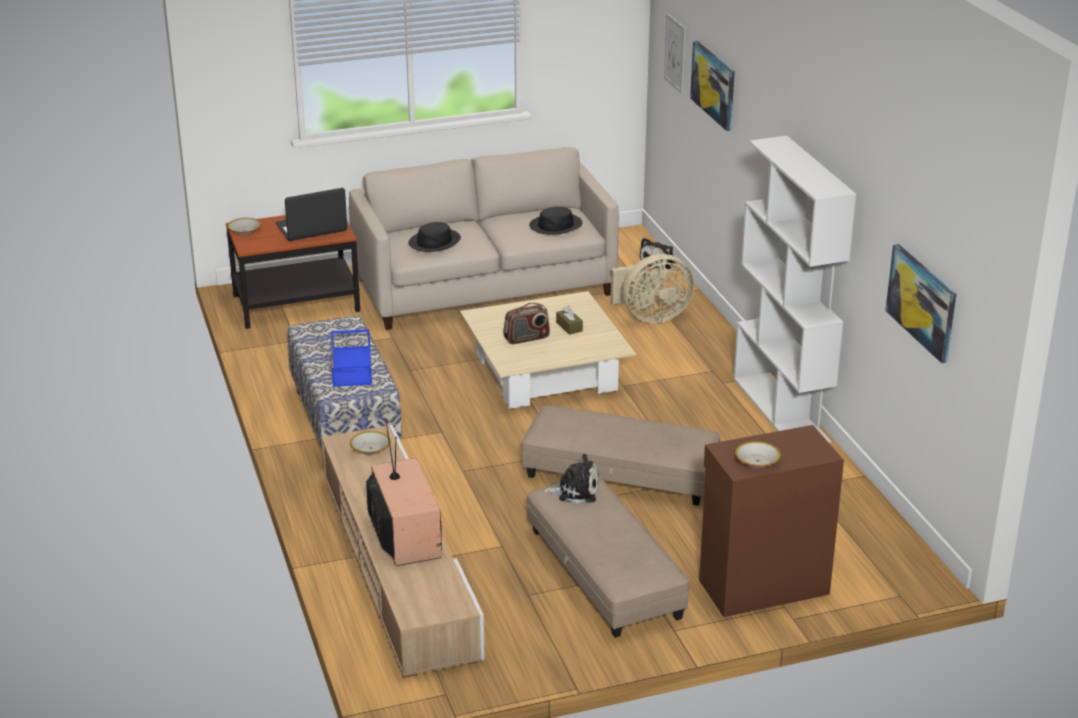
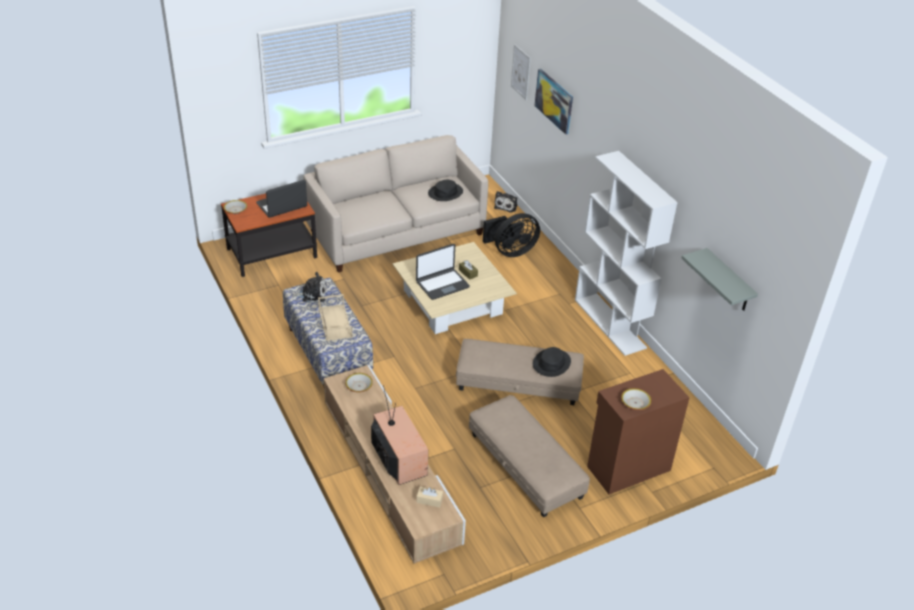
camera: 10 degrees left, 10 degrees up
blue tray [331,329,372,387] -> beige tray [318,294,353,341]
black hat [408,222,461,252] -> black hat moved to [533,347,571,377]
radio [504,303,550,344] -> laptop [416,244,470,300]
plush toy [542,454,599,504] -> plush toy moved to [292,272,327,303]
beige fan [610,254,694,323] -> black fan [483,213,540,257]
picture [886,244,956,363] -> grey shelf [681,248,758,311]
none -> beige tissue box [416,487,443,508]

